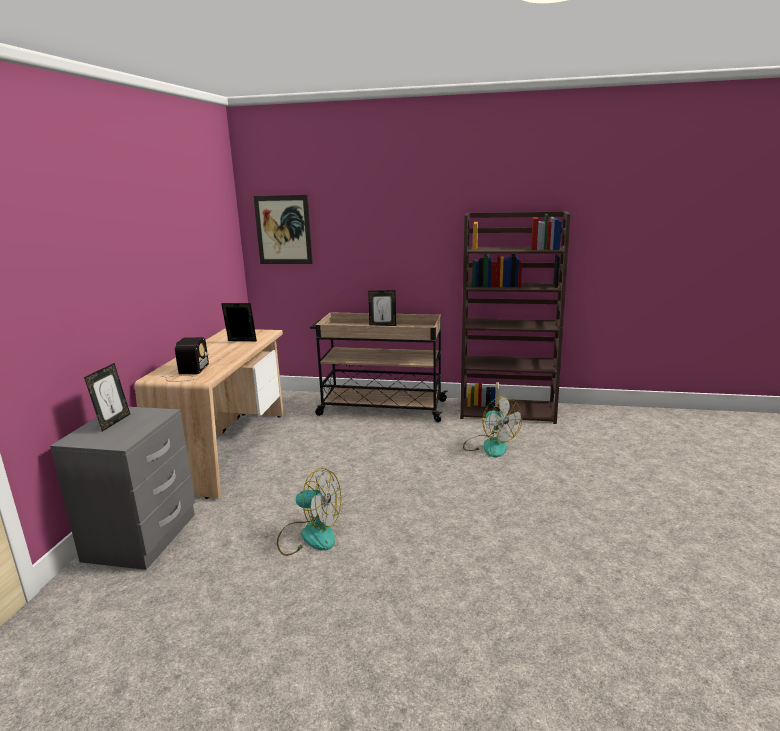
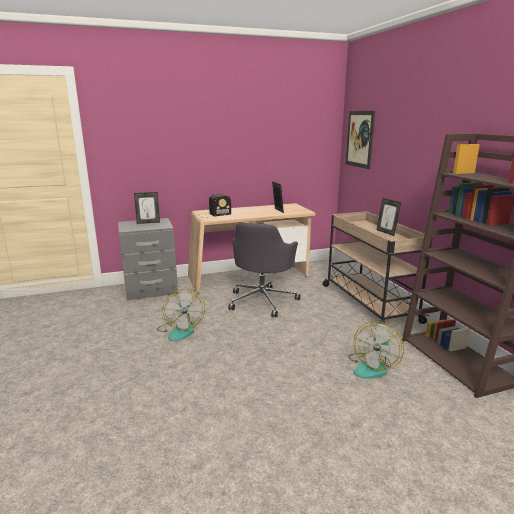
camera: 60 degrees right, 0 degrees up
none -> grey office chair [228,222,300,317]

